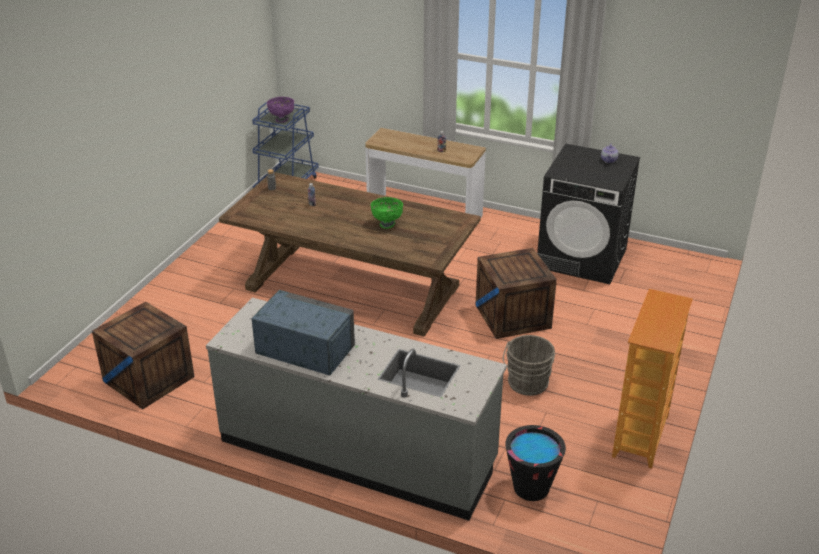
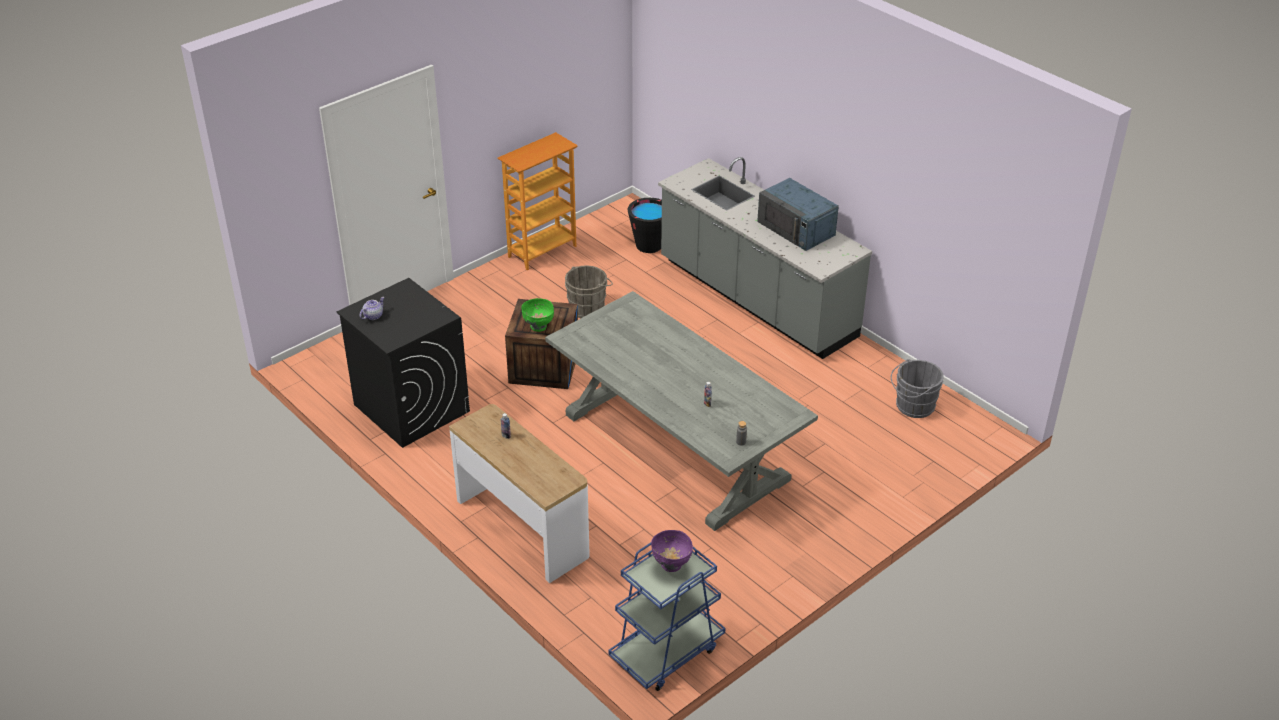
camera: 155 degrees left, 5 degrees up
crate [92,302,195,409] -> grey bucket [891,359,944,418]
brown dining table [219,172,481,337] -> grey dining table [545,291,818,531]
green bowl [371,197,403,229] -> green bowl moved to [521,298,554,332]

